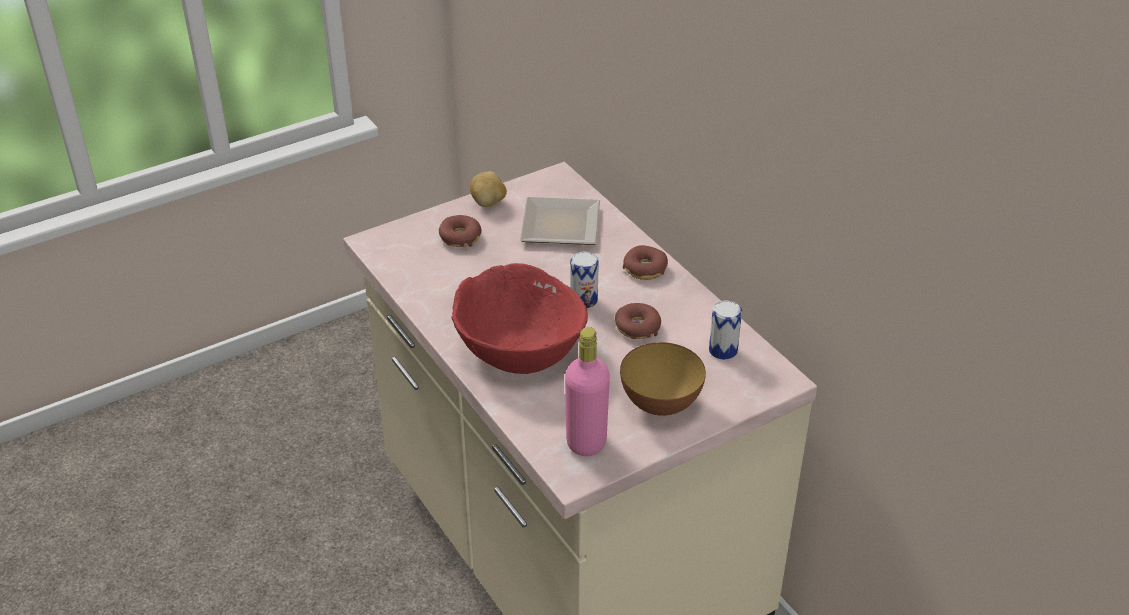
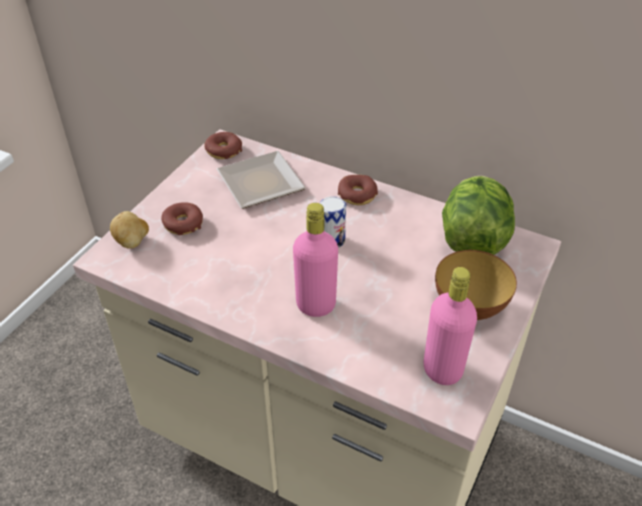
camera: 30 degrees left, 5 degrees up
red bowl [451,263,588,374] -> pink bottle [293,203,338,317]
potato [470,171,507,207] -> potato moved to [110,211,149,249]
donut [615,303,661,339] -> donut moved to [204,132,242,159]
can [709,300,742,360] -> lettuce [442,176,515,255]

